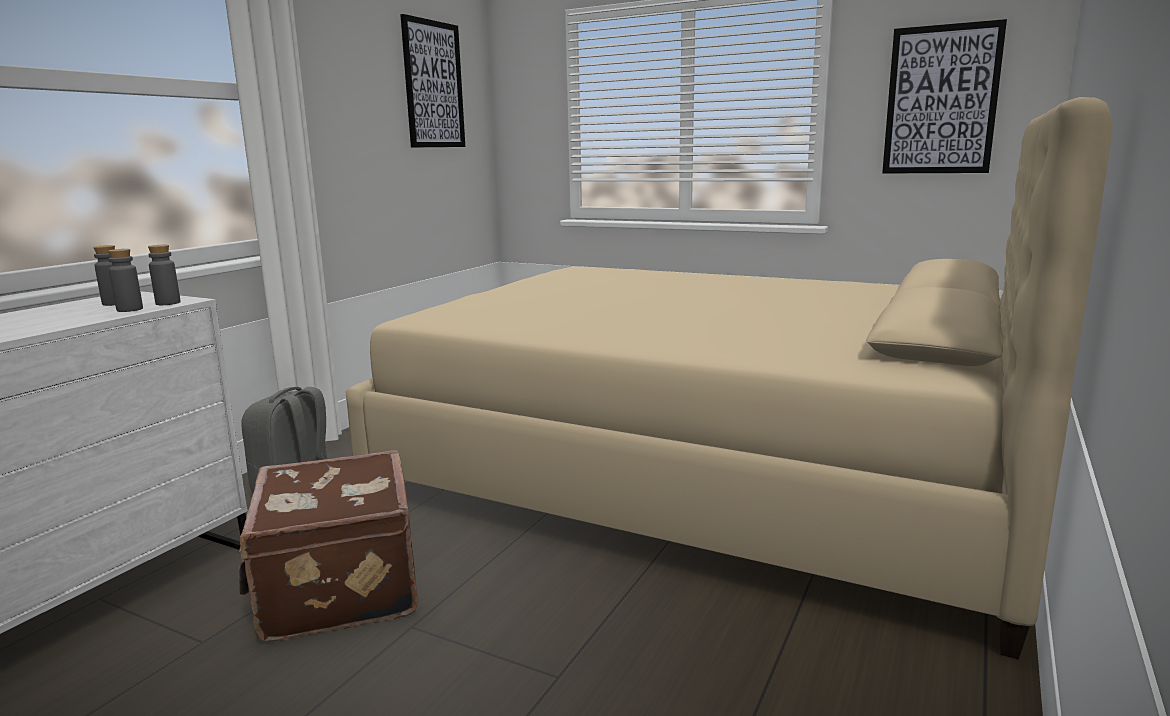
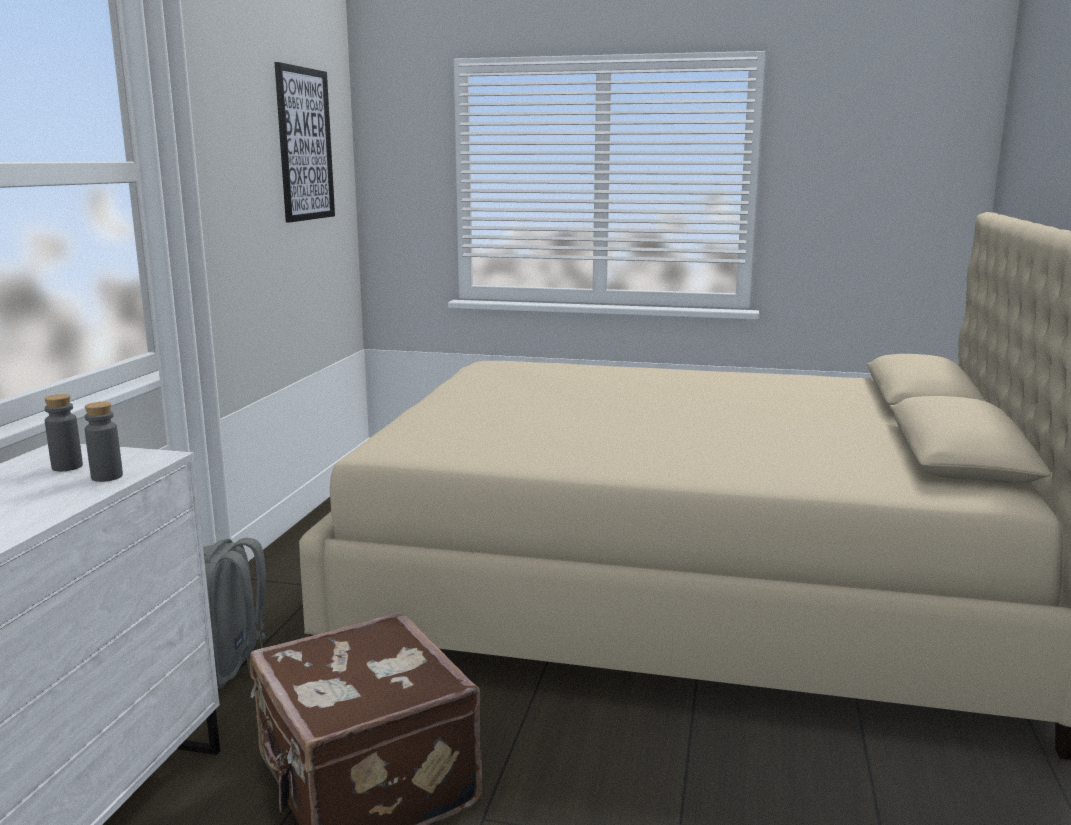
camera: 15 degrees left, 0 degrees up
grey bottle [148,245,181,305] -> none
picture [882,19,1007,173] -> none

